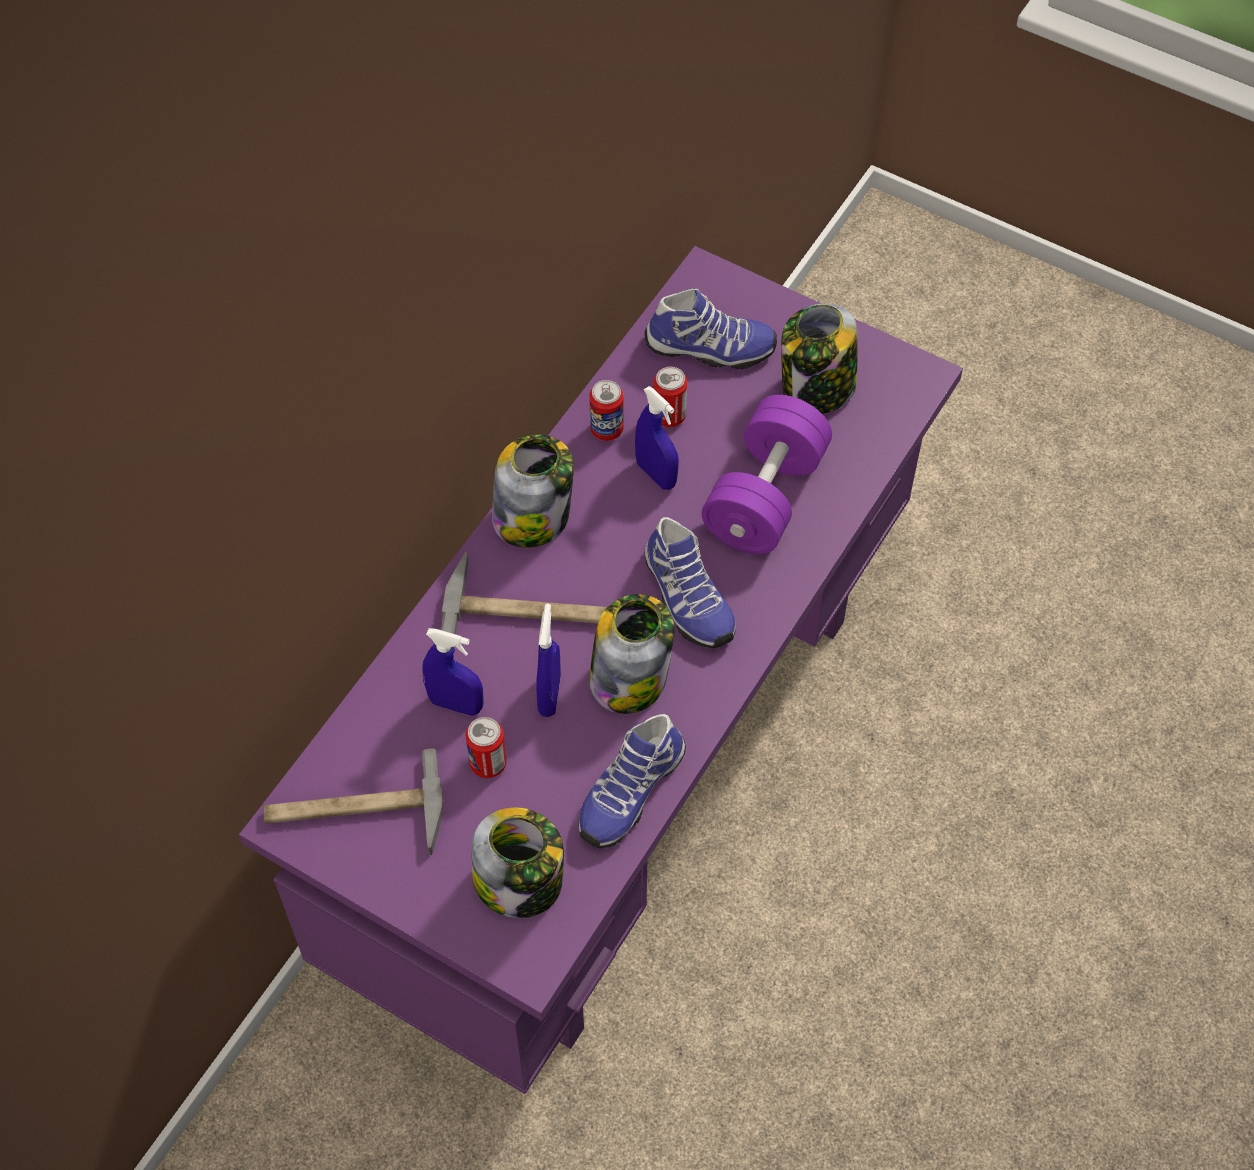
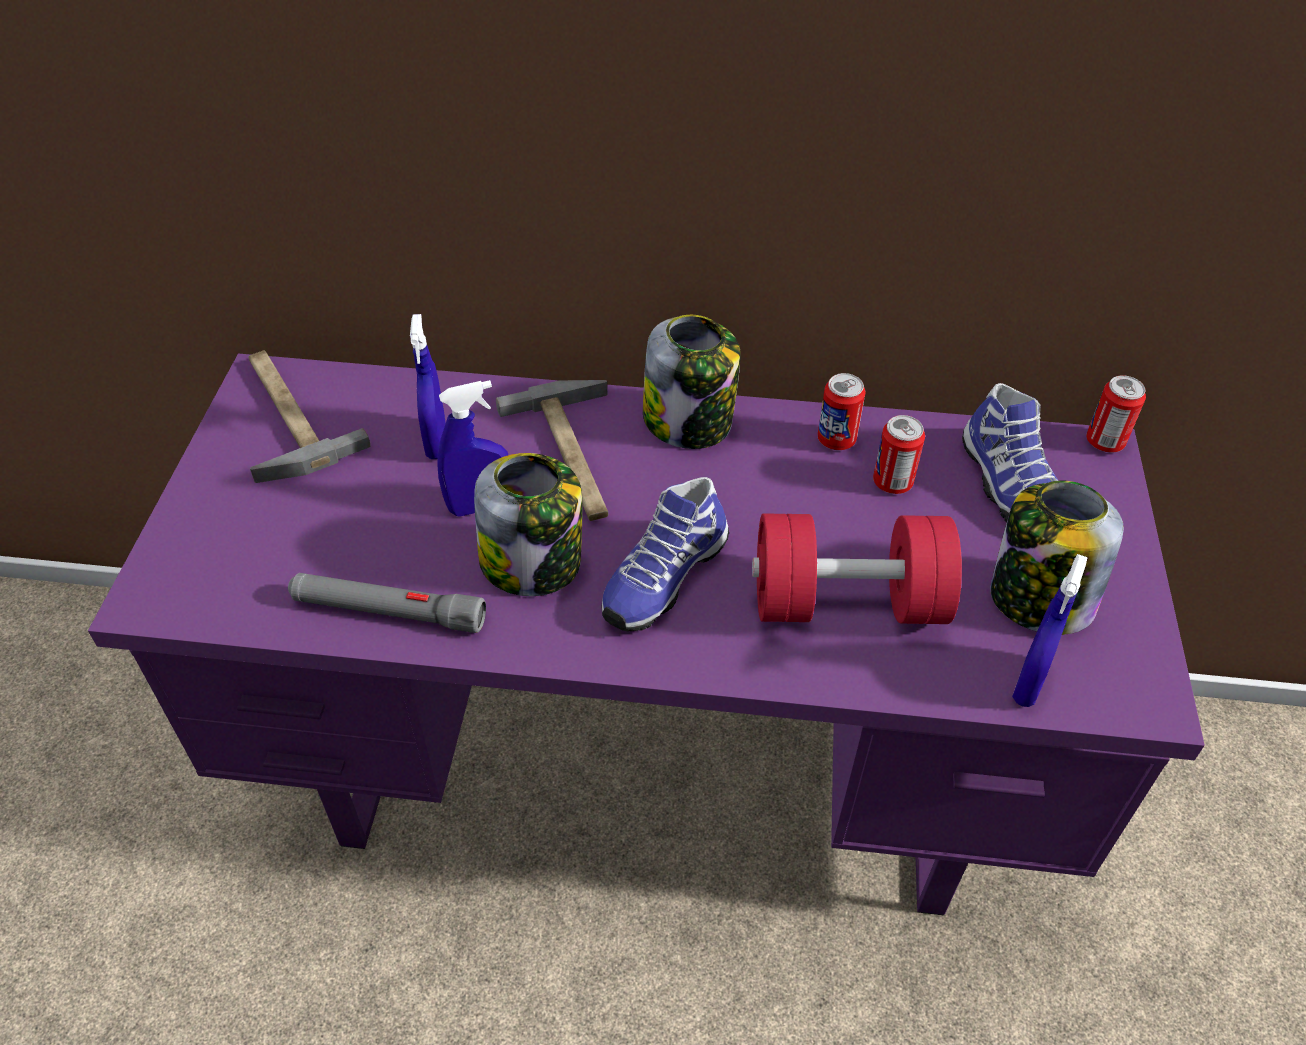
camera: 65 degrees right, 10 degrees down
can [465,717,507,778] -> can moved to [1086,375,1146,453]
jar [471,808,564,918] -> none
shoe [578,714,686,848] -> grey flashlight [288,573,486,633]
blue spray bottle [635,386,679,490] -> blue spray bottle moved to [1012,554,1088,707]
purple dumbbell [701,395,832,554] -> red dumbbell [752,513,962,624]

